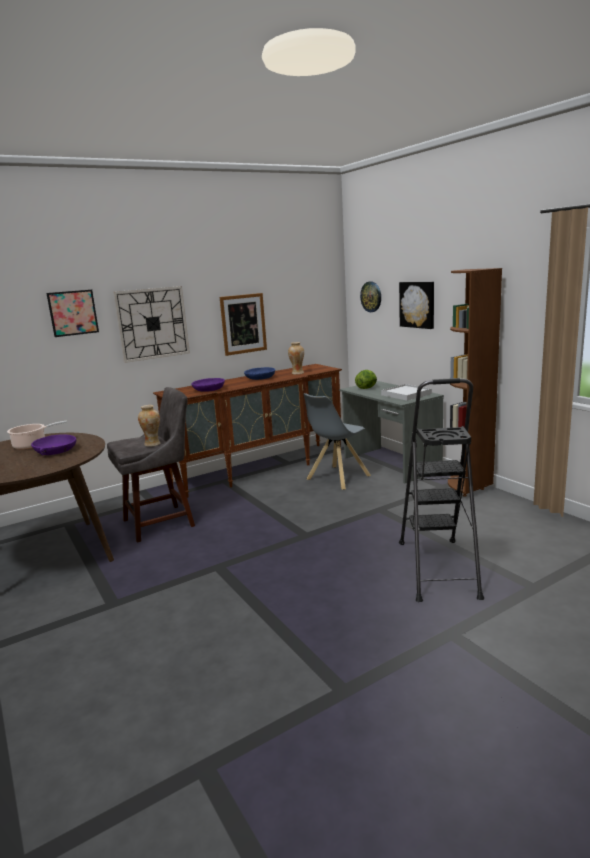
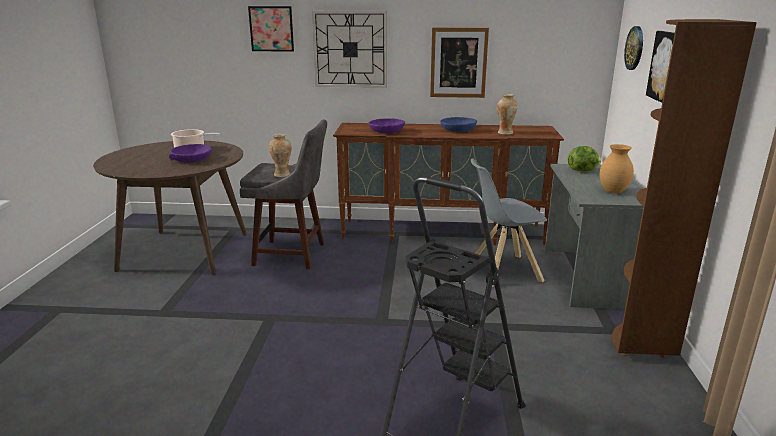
camera: 35 degrees right, 5 degrees up
white tray [381,384,432,401] -> brown vase [600,144,634,194]

